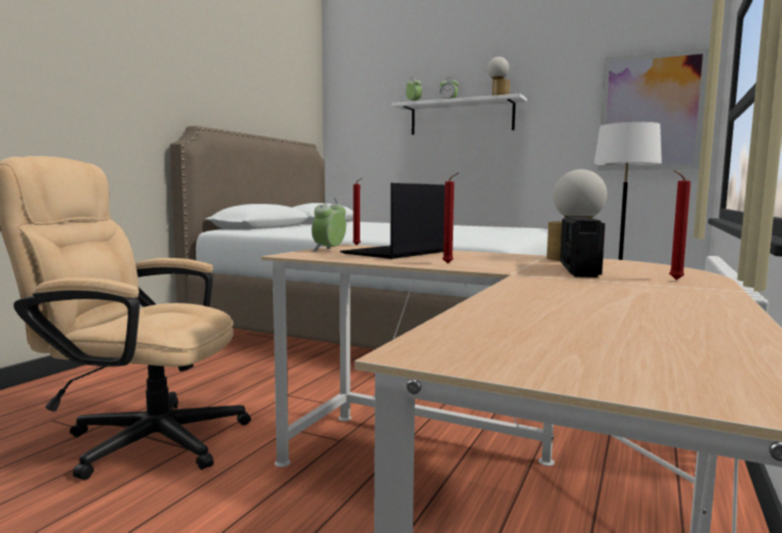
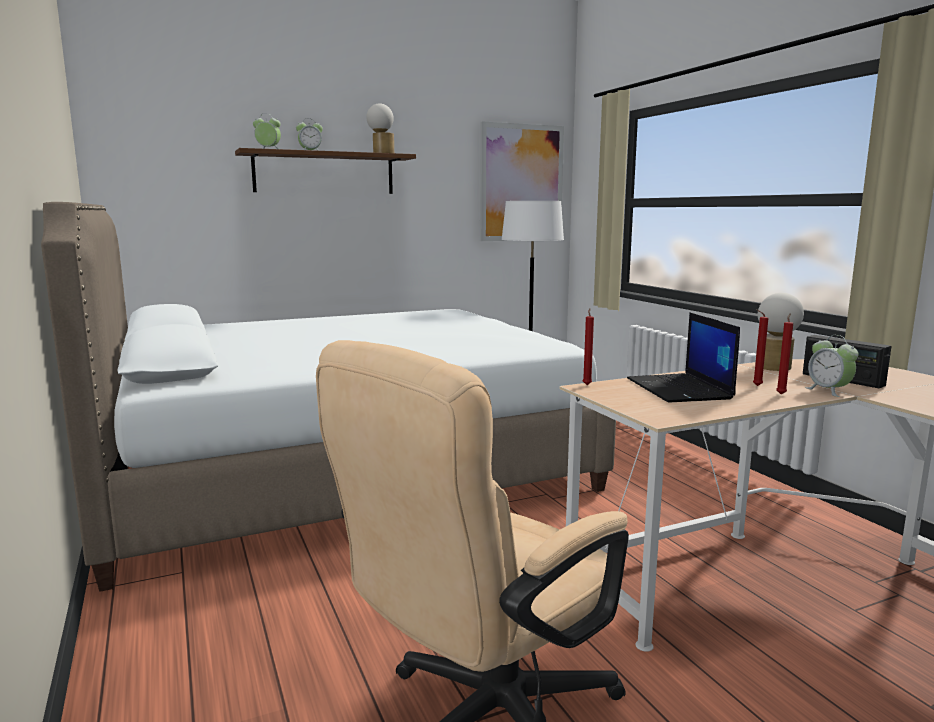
camera: 50 degrees left, 5 degrees up
alarm clock [311,197,346,252] -> alarm clock moved to [805,335,858,397]
white shelf [392,94,527,135] -> brown shelf [235,148,416,194]
red candle [669,170,691,280] -> red candle moved to [753,309,769,386]

